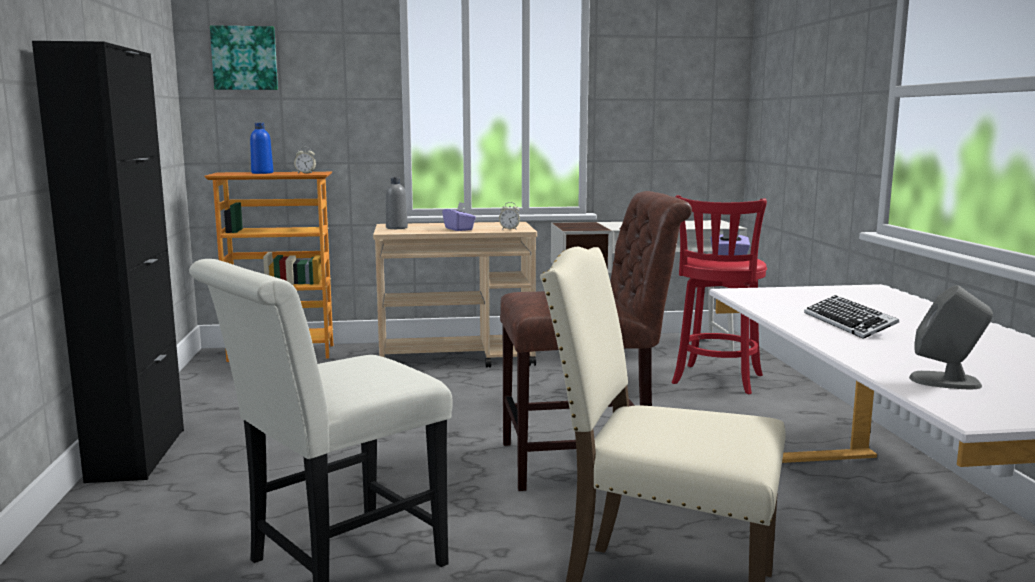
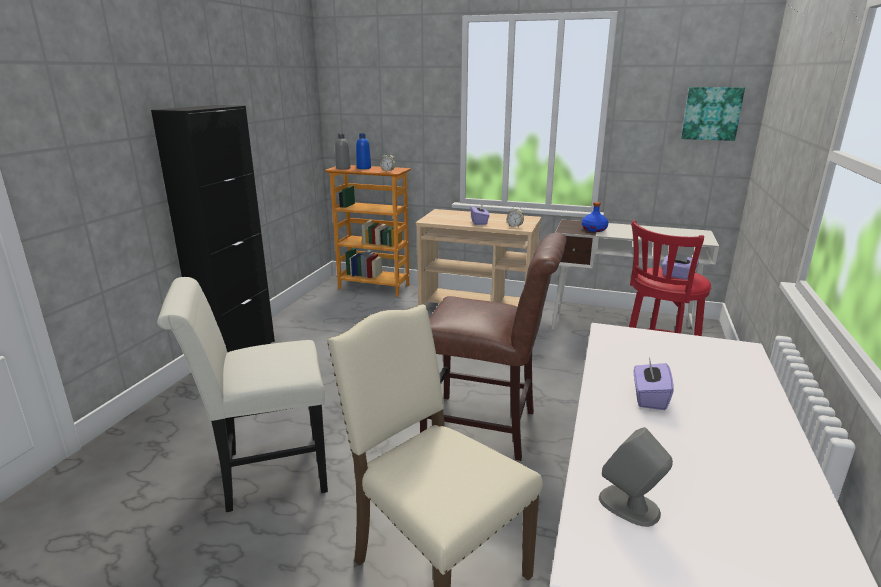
camera: 25 degrees right, 10 degrees up
picture [210,25,278,90] -> picture moved to [681,87,745,141]
grey bottle [386,177,408,229] -> grey bottle moved to [335,134,351,170]
keyboard [804,295,899,339] -> purple tissue box [634,357,674,410]
none -> blue bottle [582,202,608,232]

